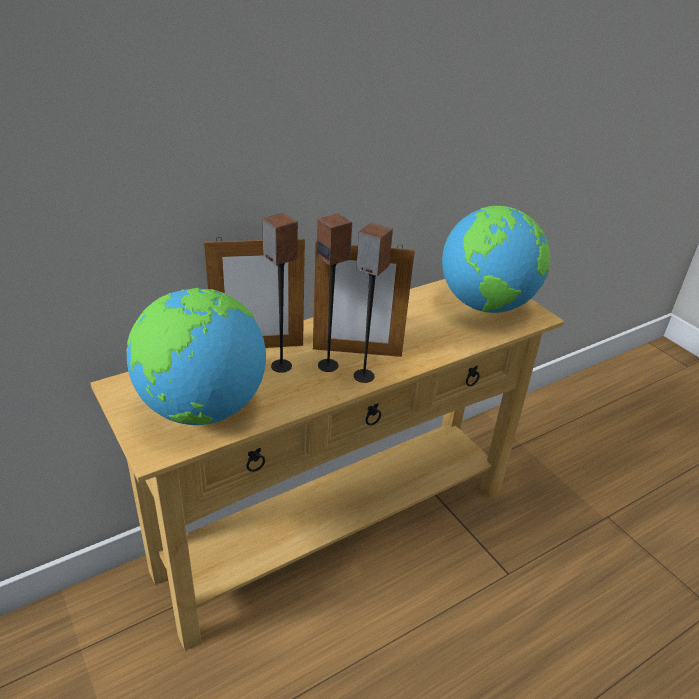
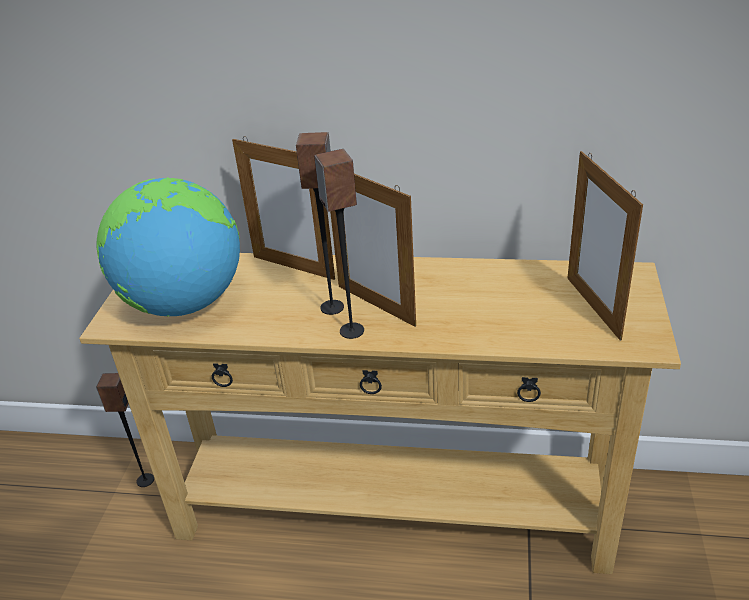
camera: 45 degrees right, 0 degrees up
speaker [262,213,298,373] -> speaker moved to [96,373,154,487]
globe [442,206,550,313] -> picture frame [568,151,643,341]

